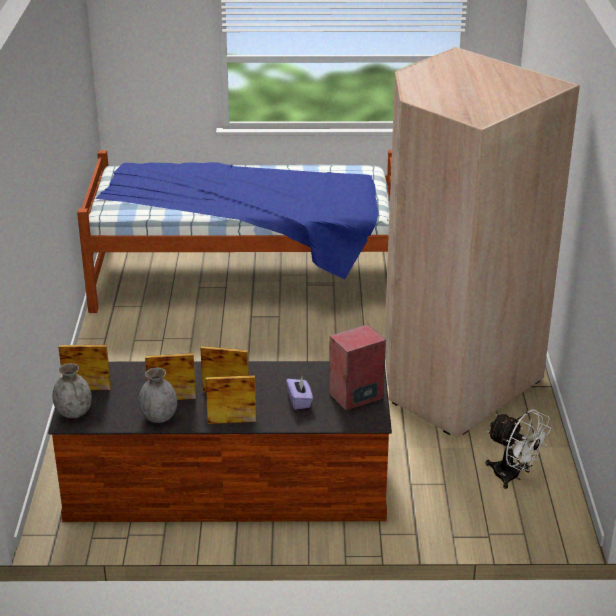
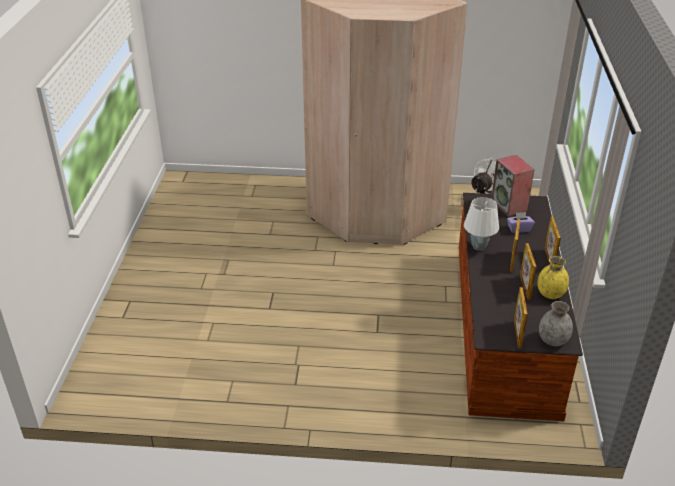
camera: 85 degrees left, 5 degrees up
bed [77,150,392,313] -> none
grey vase [138,368,177,423] -> yellow vase [537,256,569,299]
none -> white table lamp [464,197,499,251]

